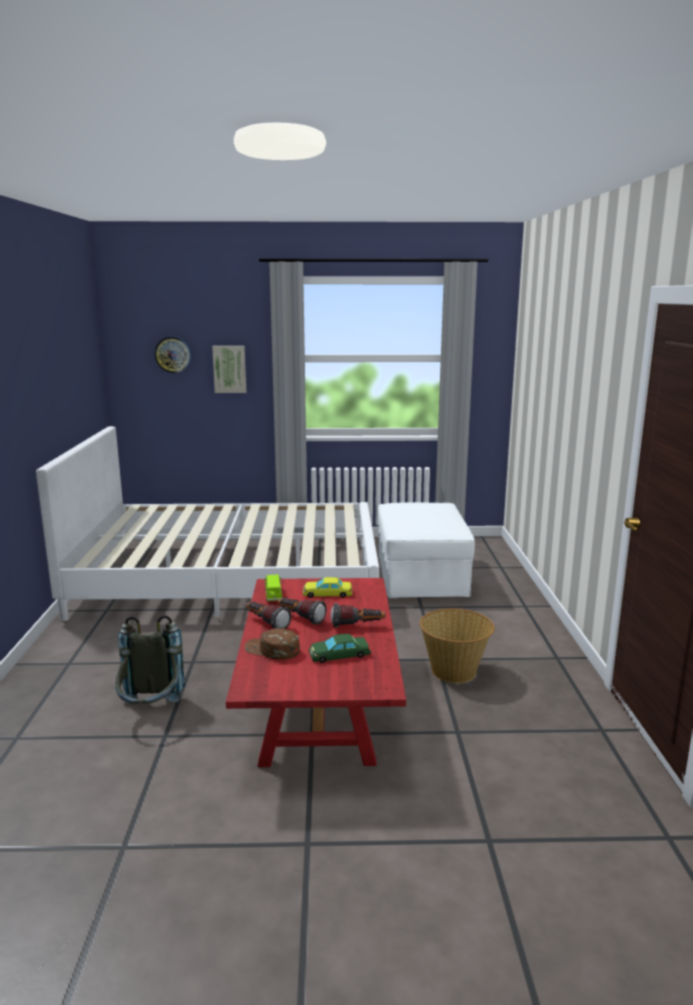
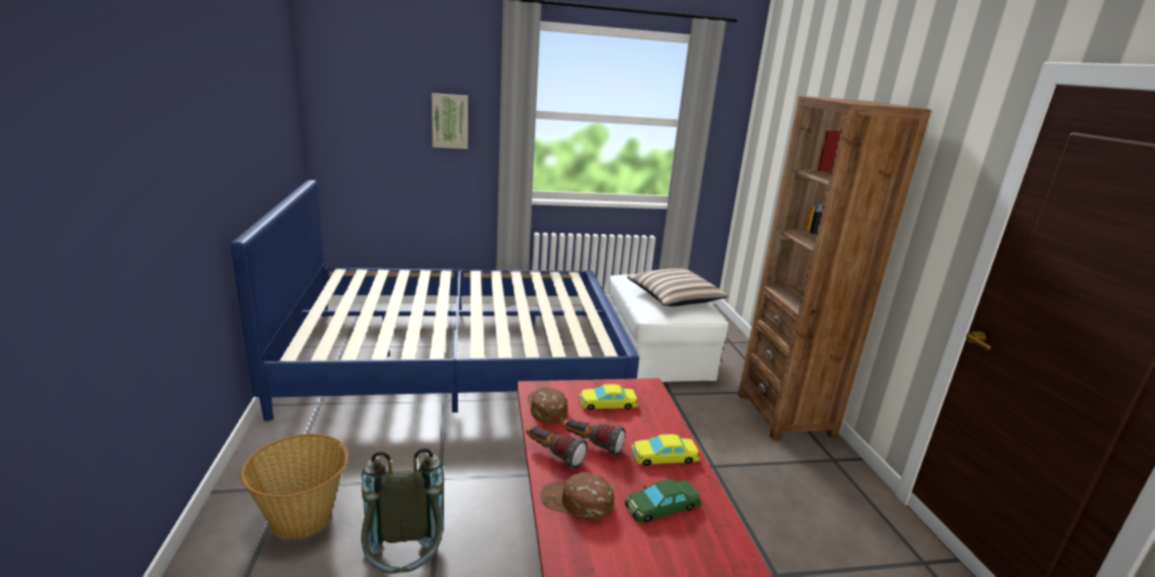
camera: 10 degrees left, 5 degrees up
white bed [36,426,379,621] -> blue bed [230,180,639,421]
wall clock [154,336,191,374] -> none
green toy car [264,575,283,601] -> brown cap [527,387,568,424]
flashlight [331,603,386,628] -> yellow toy car [631,434,700,466]
basket [420,608,495,683] -> basket moved to [241,434,349,539]
none -> pillow [627,268,729,307]
none -> brown bookcase [738,96,931,441]

